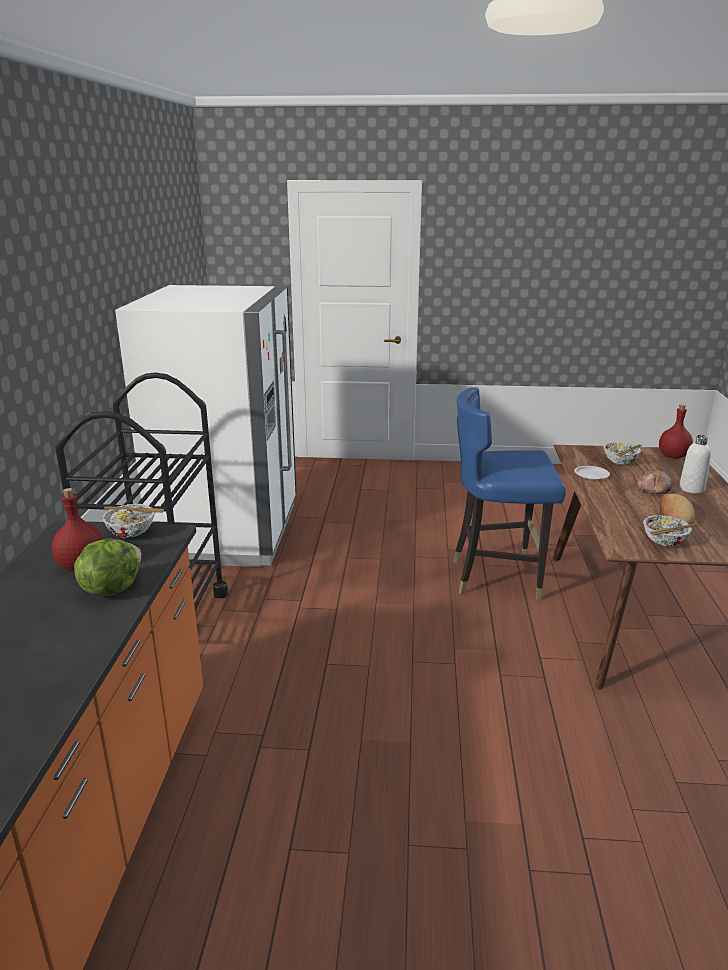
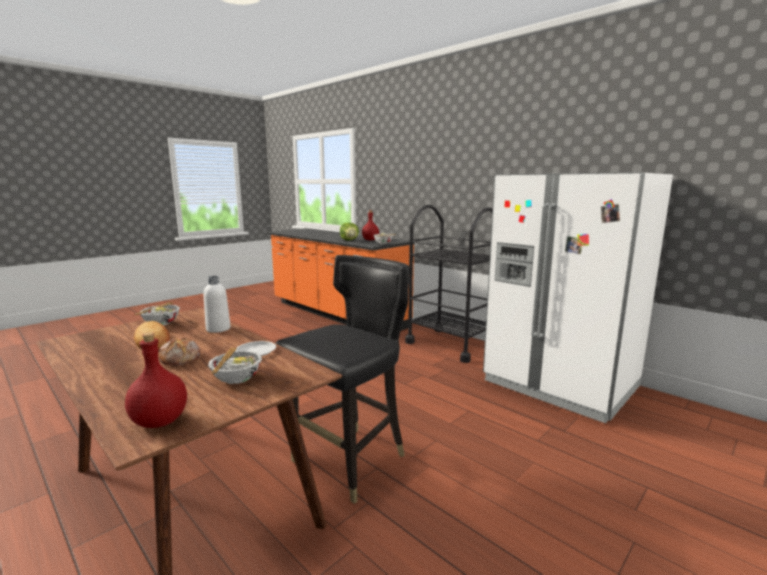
camera: 130 degrees right, 10 degrees down
blue chair [453,387,566,600] -> black chair [275,255,409,504]
white bottle [679,435,711,494] -> white bottle moved to [204,276,230,333]

